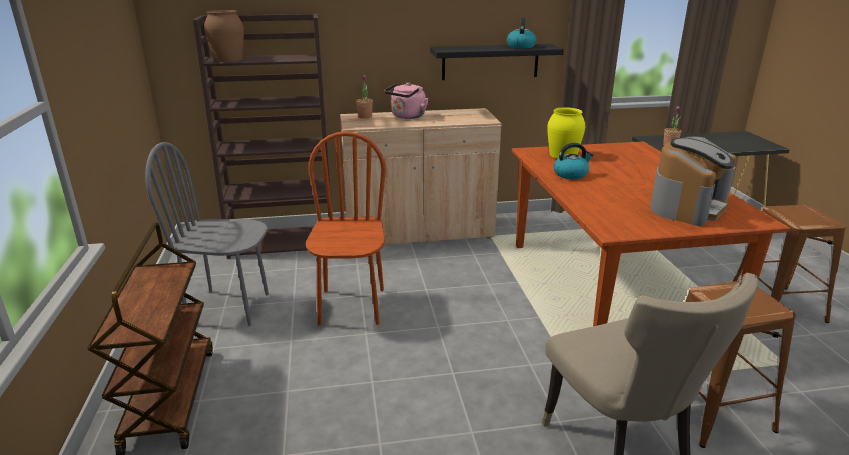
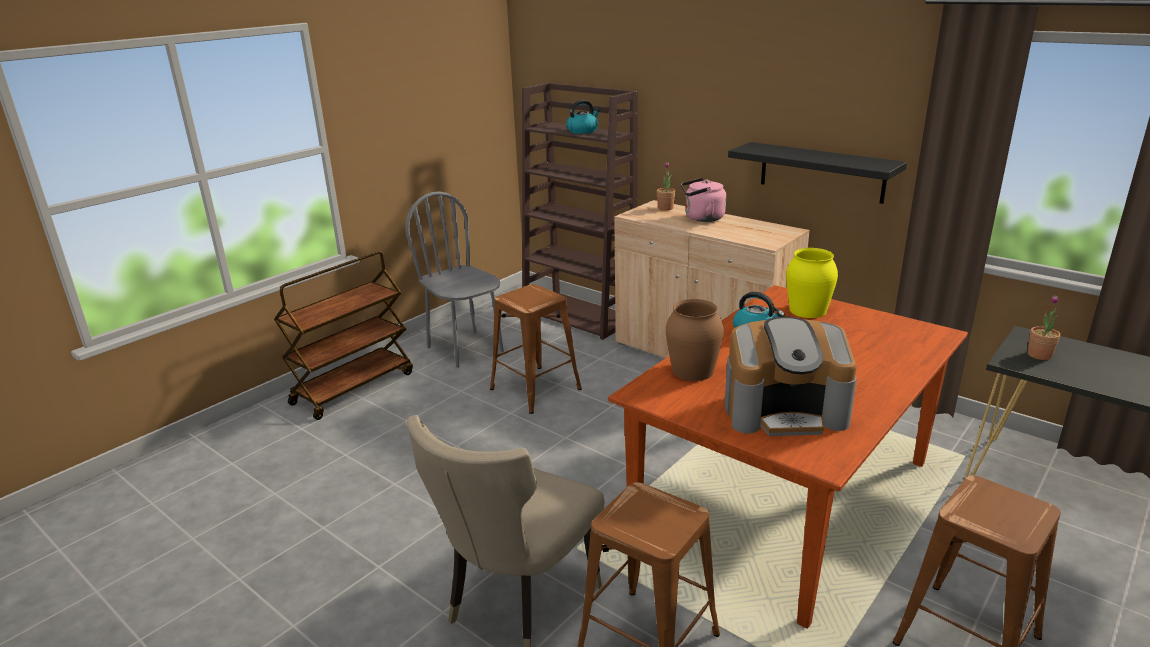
camera: 50 degrees right, 0 degrees up
brown vase [204,10,244,62] -> brown vase moved to [666,299,724,381]
brown chair [306,131,386,326] -> brown stool [490,284,582,414]
kettle [507,17,537,49] -> kettle moved to [566,100,600,134]

